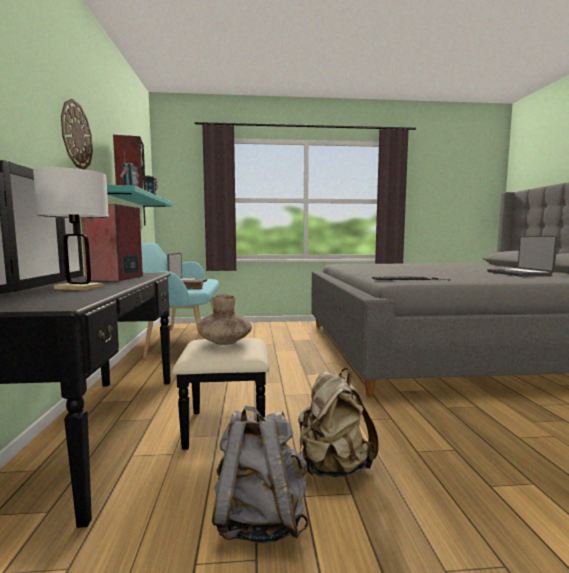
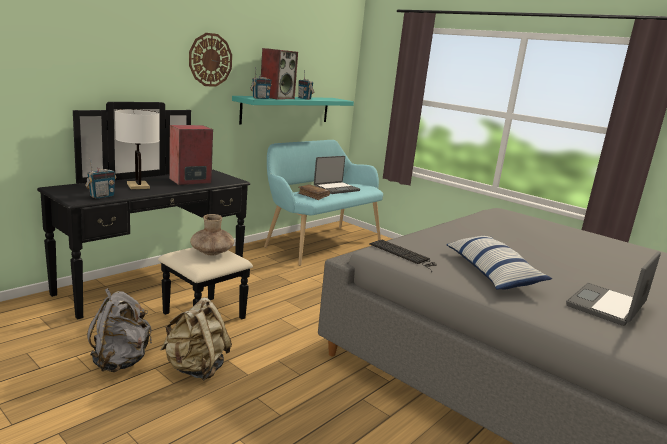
camera: 45 degrees right, 10 degrees up
none -> radio [85,158,116,199]
none -> pillow [446,236,552,290]

